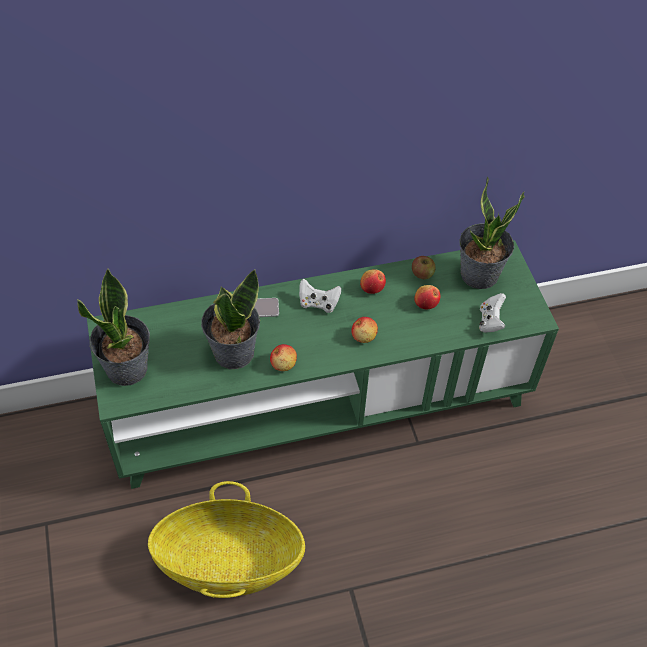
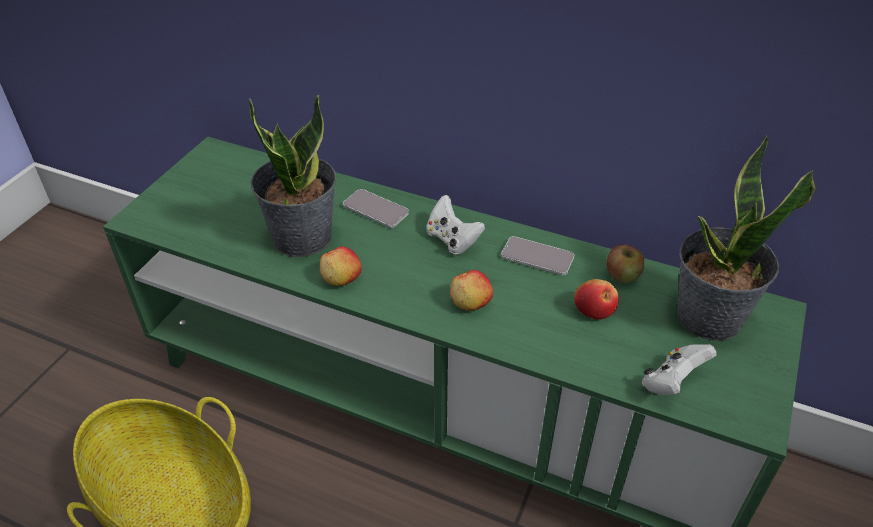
camera: 40 degrees right, 10 degrees down
potted plant [77,268,150,386] -> none
apple [360,269,386,294] -> phone [501,236,574,275]

